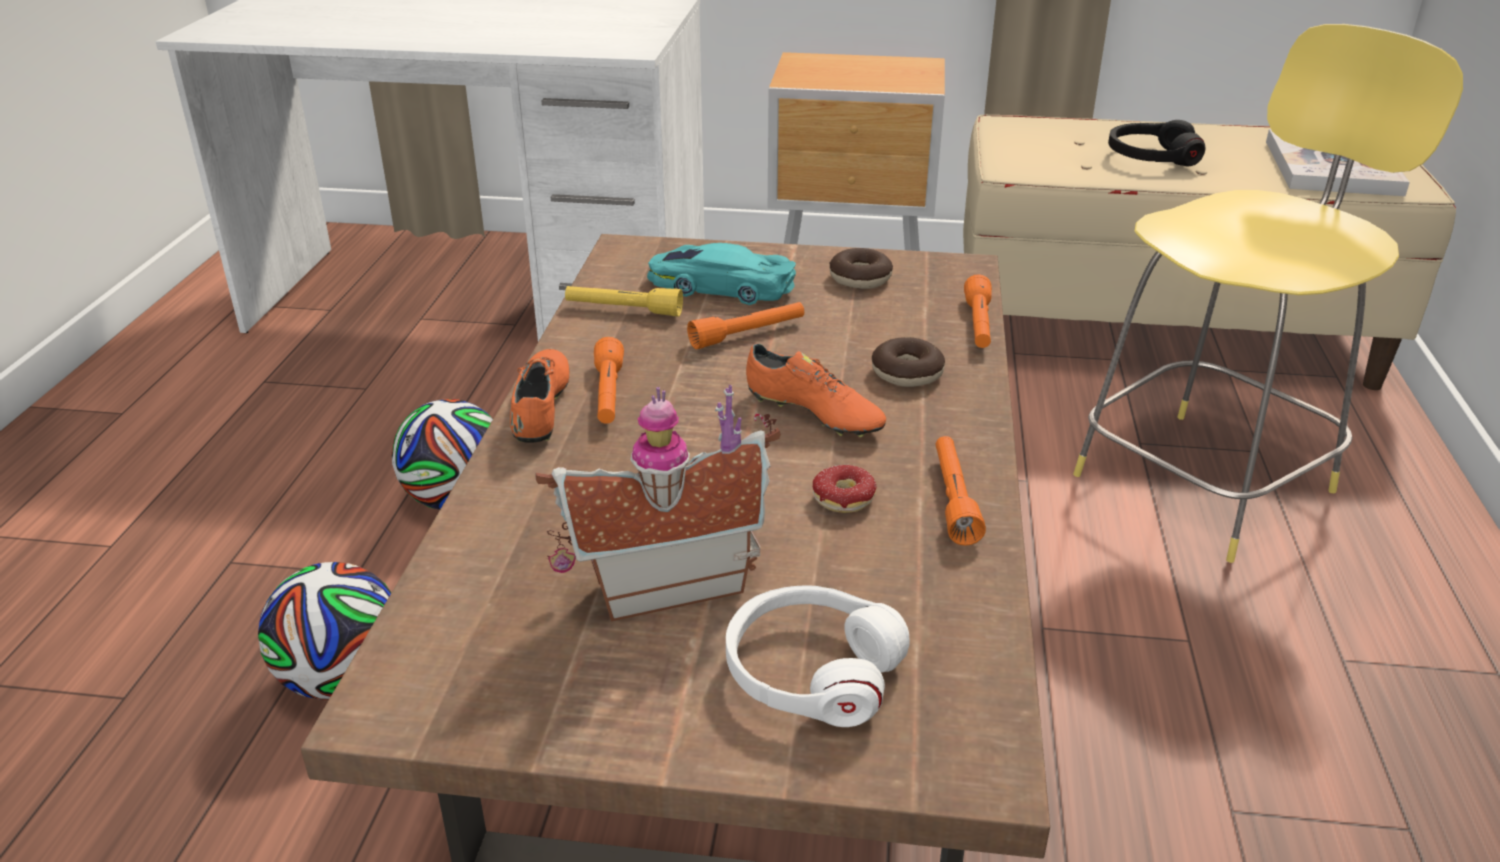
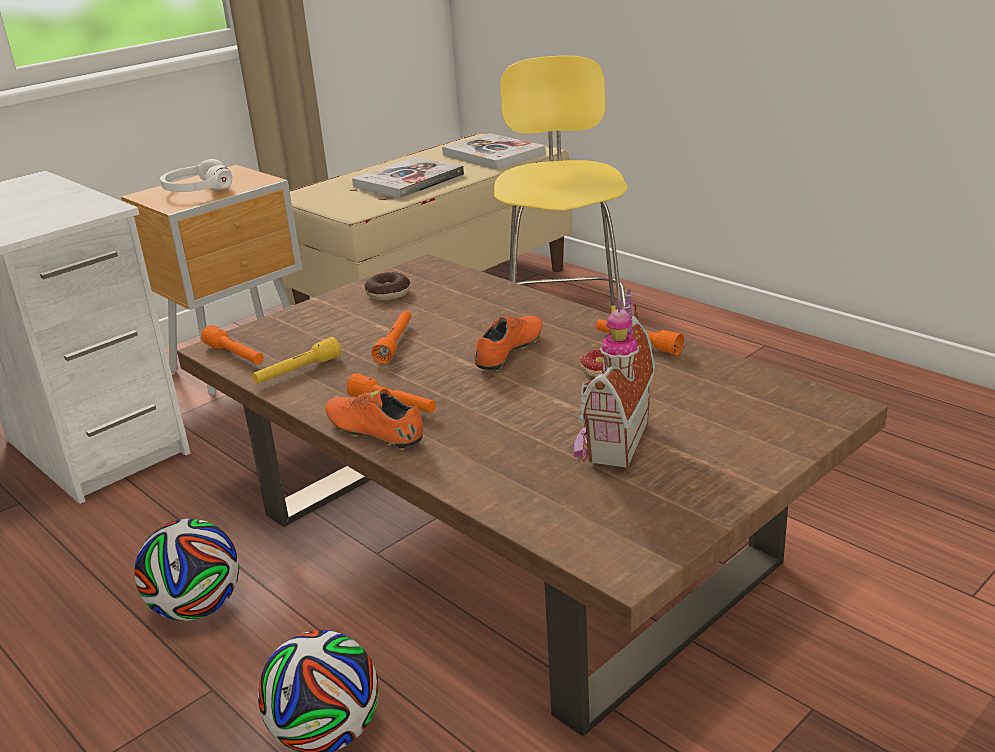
camera: 50 degrees left, 5 degrees down
turquoise toy car [647,243,796,305] -> none
white headphones [726,586,910,727] -> white headphones moved to [160,159,232,192]
orange shoe [746,343,886,437] -> orange shoe turned 45 degrees counterclockwise [474,316,543,371]
donut [872,337,945,387] -> none
orange flashlight [964,274,992,348] -> orange flashlight moved to [201,325,264,364]
black headphones [1108,120,1205,166] -> book [352,157,464,199]

